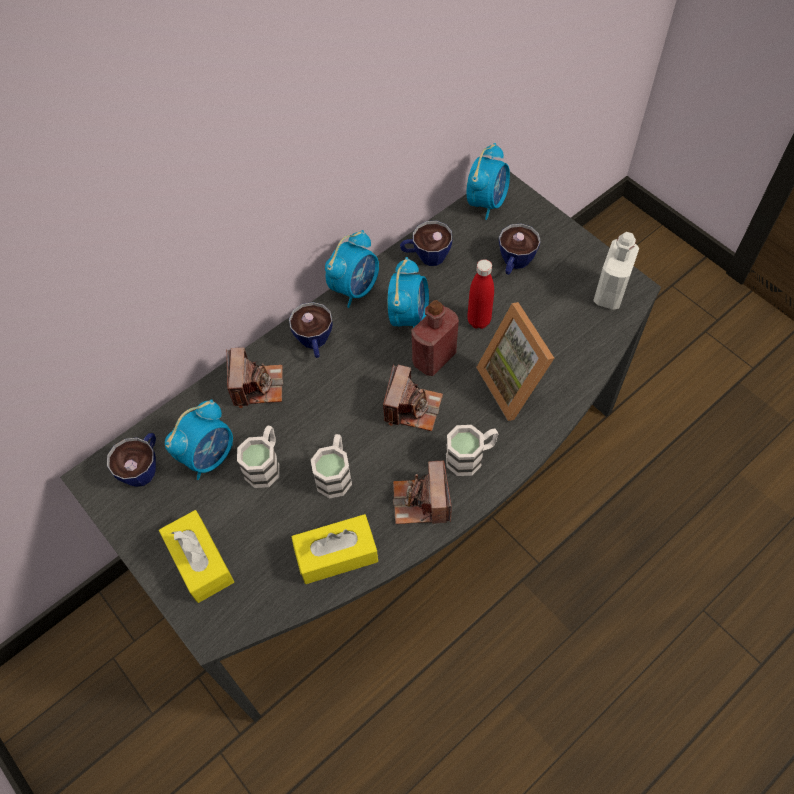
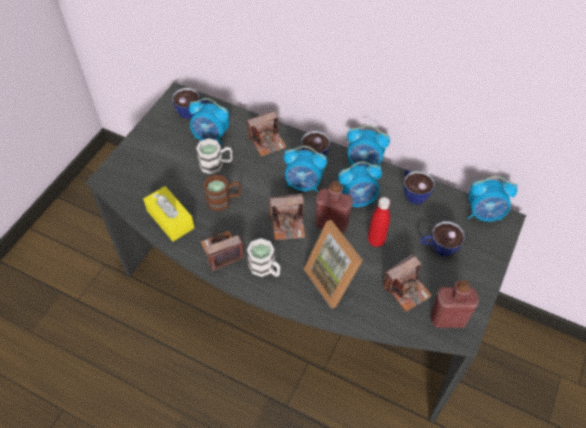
camera: 65 degrees right, 5 degrees down
yellow tissue box [159,510,234,603] -> none
white mug [311,434,352,499] -> brown mug [203,175,241,211]
picture frame [476,302,554,421] -> picture frame turned 75 degrees counterclockwise [304,220,363,309]
white bottle [593,232,639,310] -> red bottle [431,280,479,328]
none -> alarm clock [284,146,327,192]
none -> camera [383,254,432,311]

